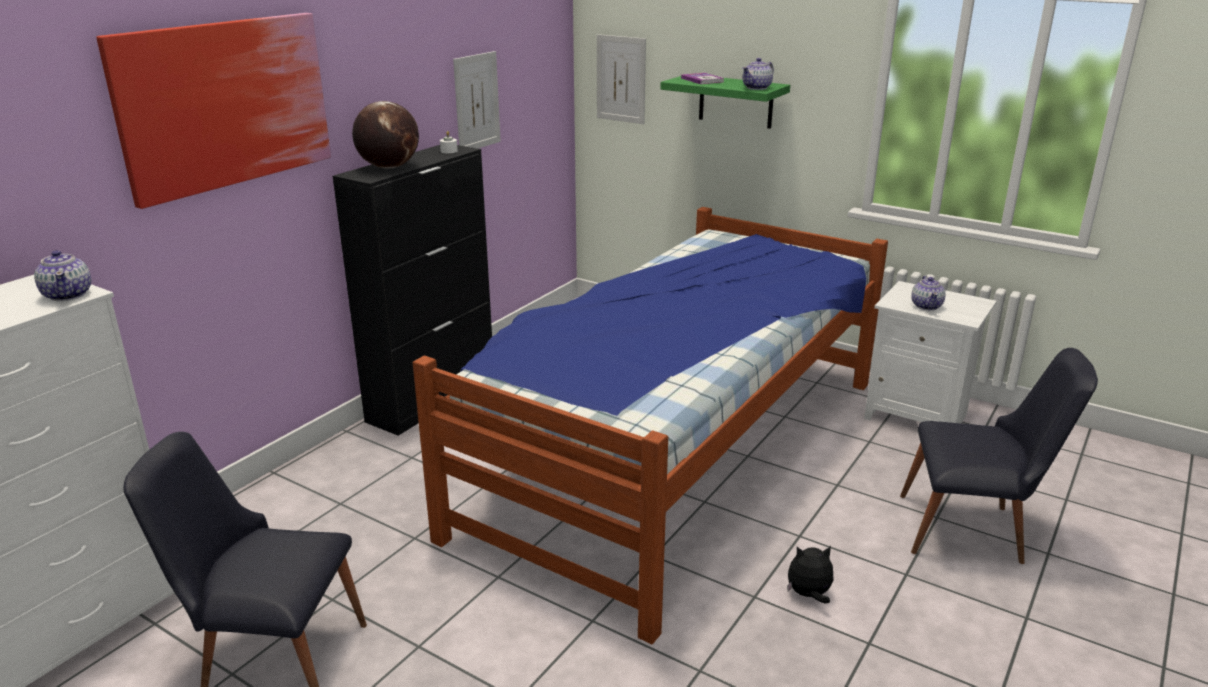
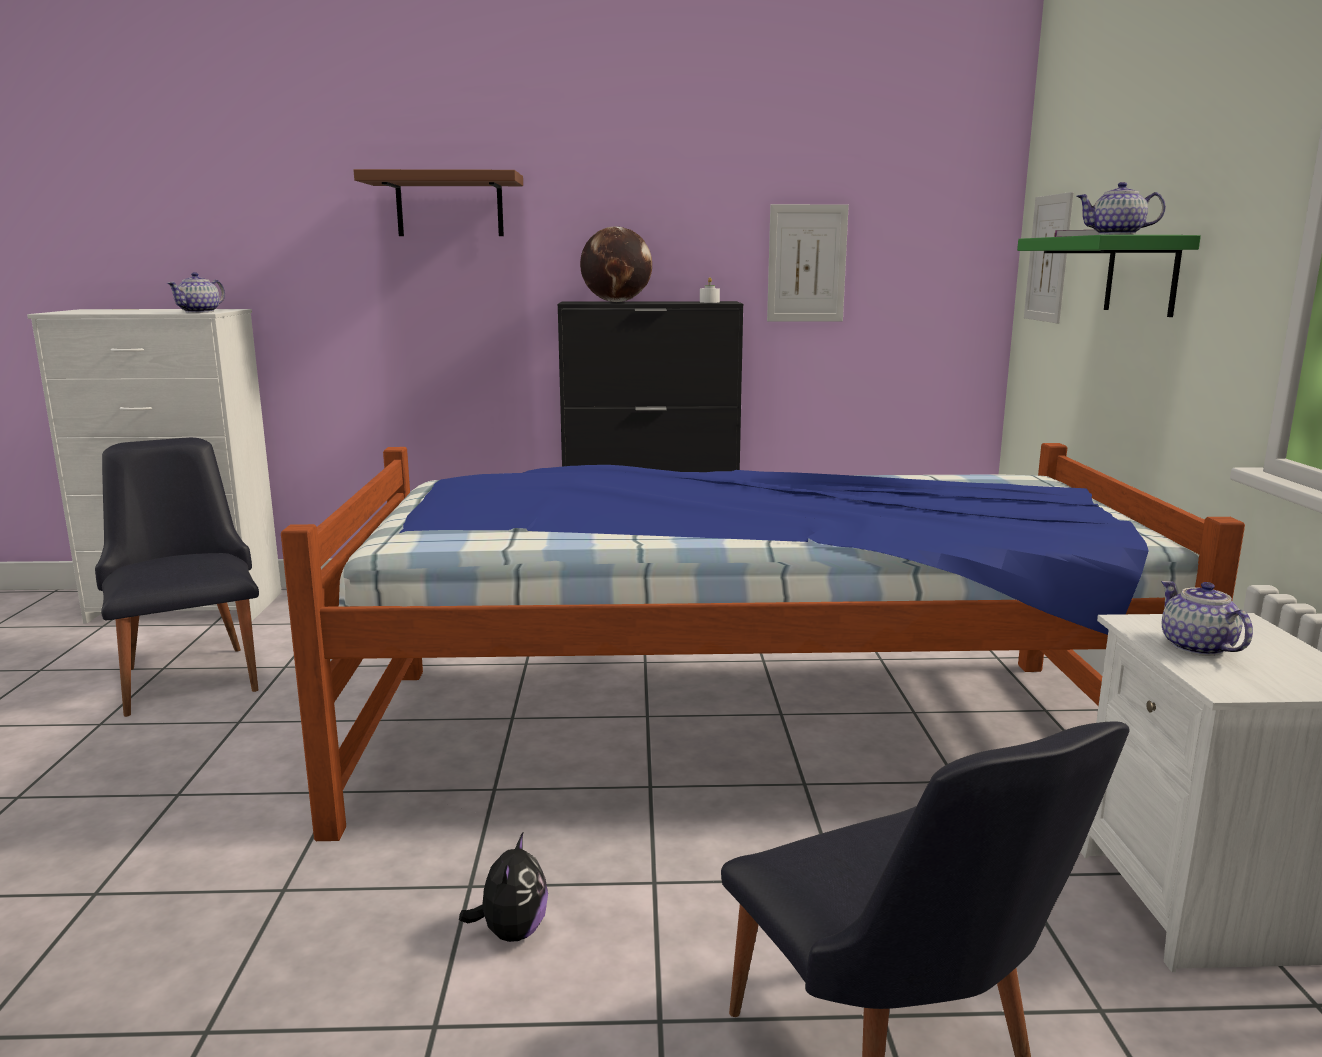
camera: 55 degrees right, 10 degrees down
picture [96,13,331,209] -> brown shelf [354,169,523,236]
plush toy [787,546,833,603] -> plush toy turned 45 degrees clockwise [459,831,548,942]
teapot [911,276,946,310] -> teapot turned 105 degrees clockwise [1161,581,1253,656]

